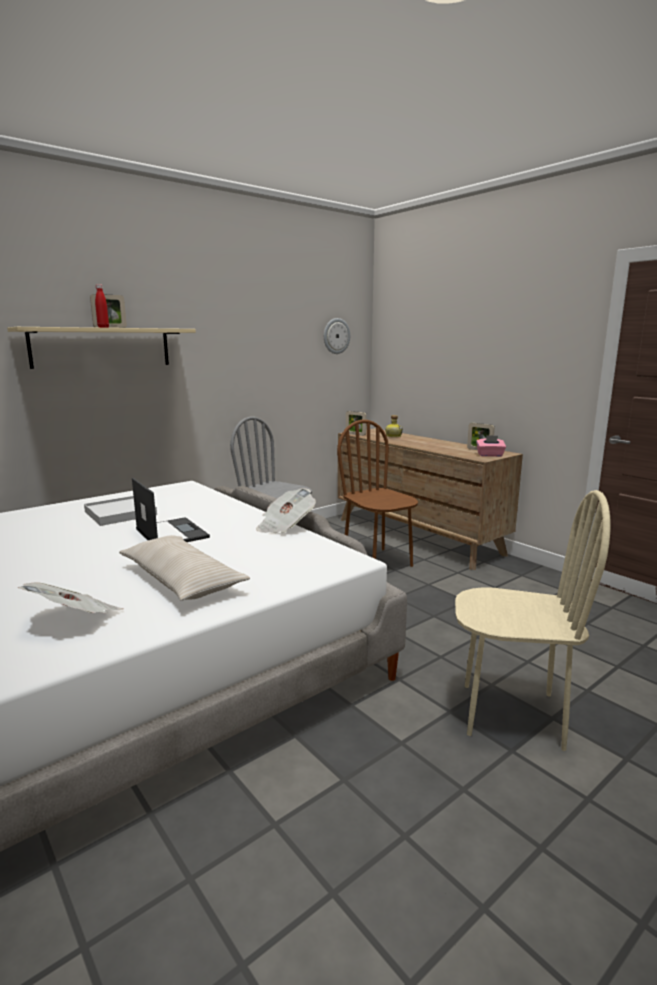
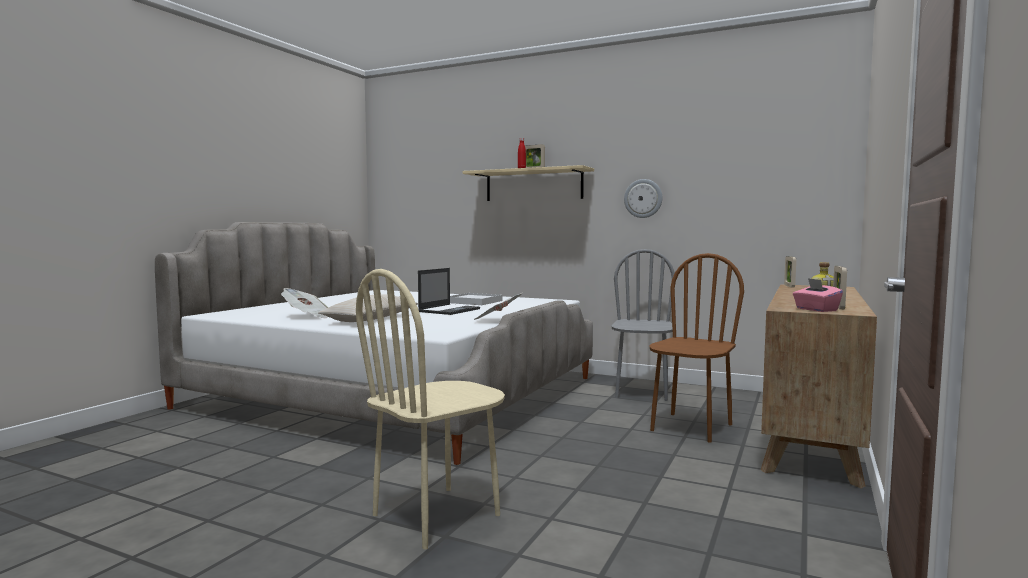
camera: 65 degrees right, 10 degrees down
wall clock [324,318,350,354] -> wall clock moved to [624,179,662,218]
beige chair [455,490,611,751] -> beige chair turned 60 degrees clockwise [356,269,505,550]

